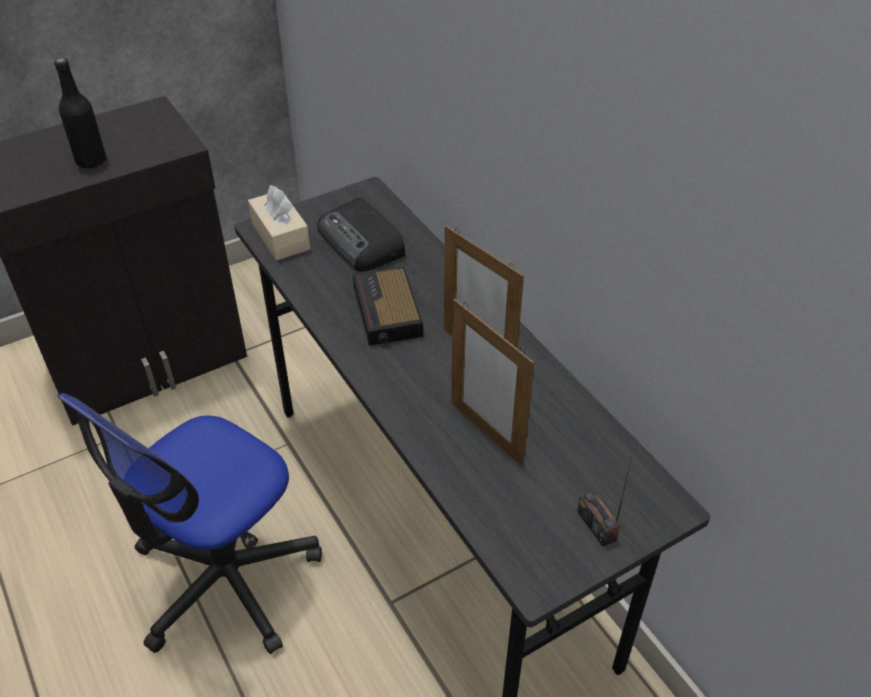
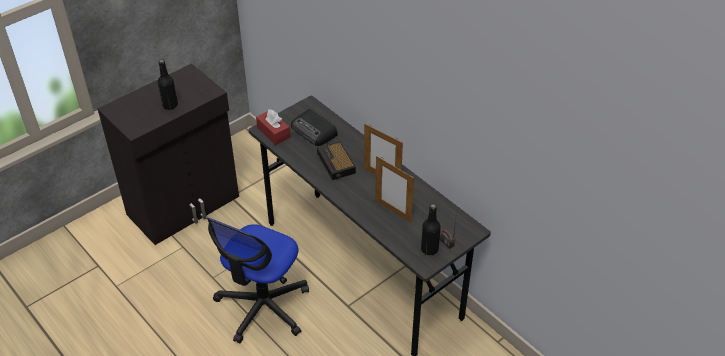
camera: 10 degrees left, 0 degrees up
beige tissue box [248,185,310,260] -> red tissue box [256,109,290,145]
none -> black bottle [421,204,441,255]

